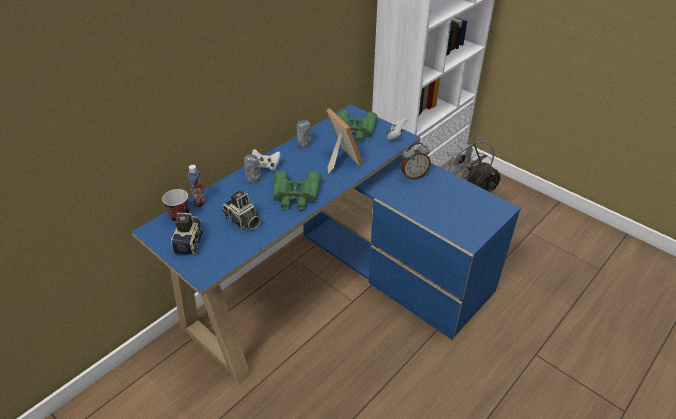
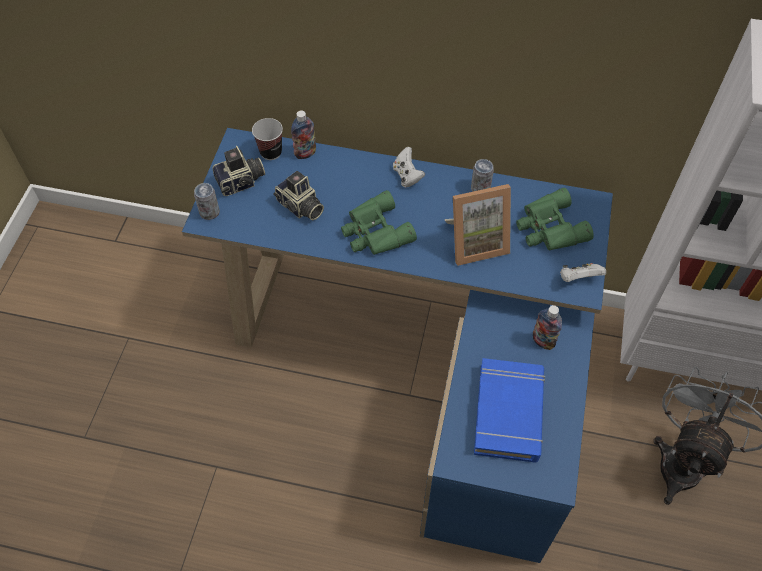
camera: 60 degrees right, 15 degrees up
camera [222,190,261,230] -> camera turned 60 degrees counterclockwise [273,171,324,220]
can [244,154,261,183] -> can moved to [194,183,220,220]
picture frame [326,108,363,174] -> picture frame turned 45 degrees clockwise [445,184,511,266]
alarm clock [400,142,431,179] -> bottle [533,305,562,350]
none -> blue book [474,358,545,463]

